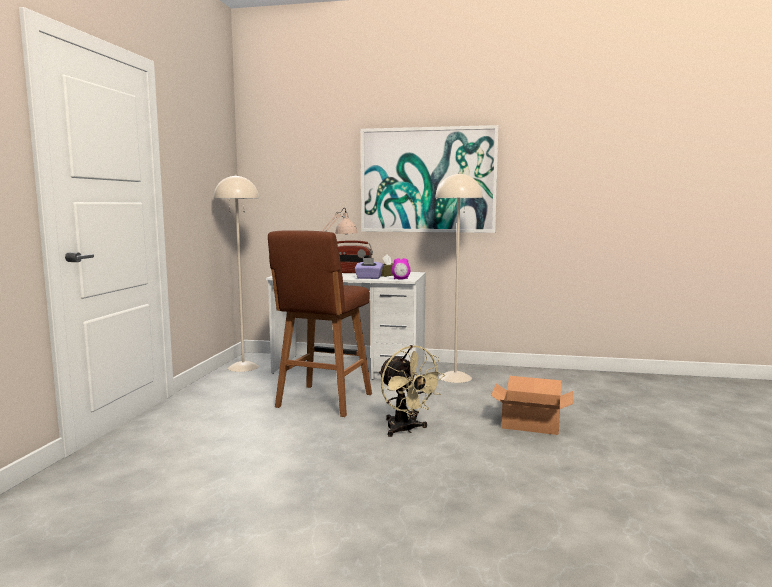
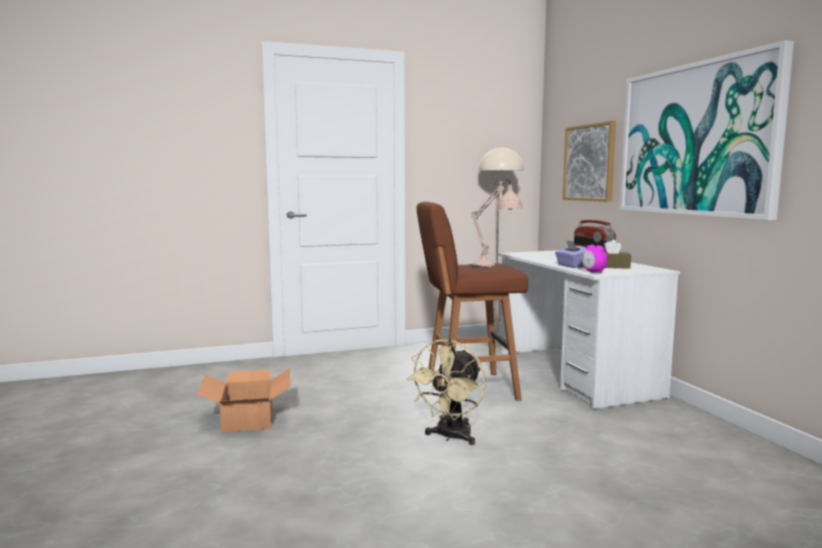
camera: 60 degrees right, 0 degrees up
beige floor lamp [435,173,483,383] -> none
cardboard box [491,376,573,435] -> cardboard box moved to [197,368,290,432]
none -> picture [563,121,616,202]

